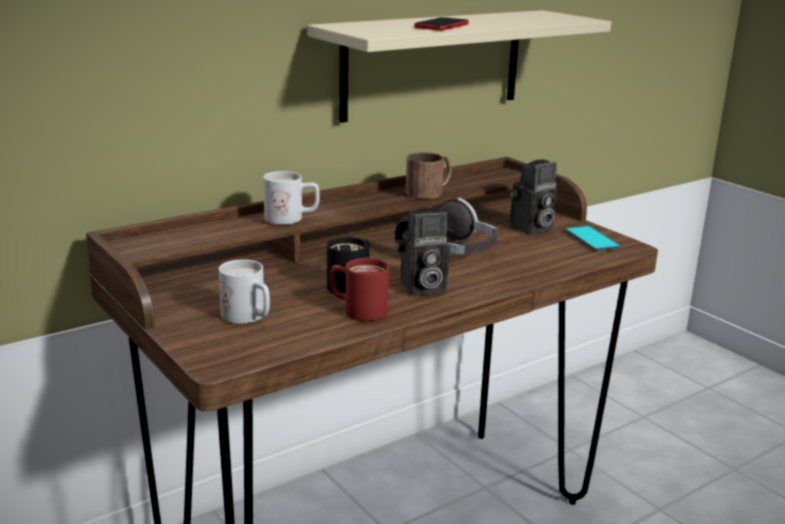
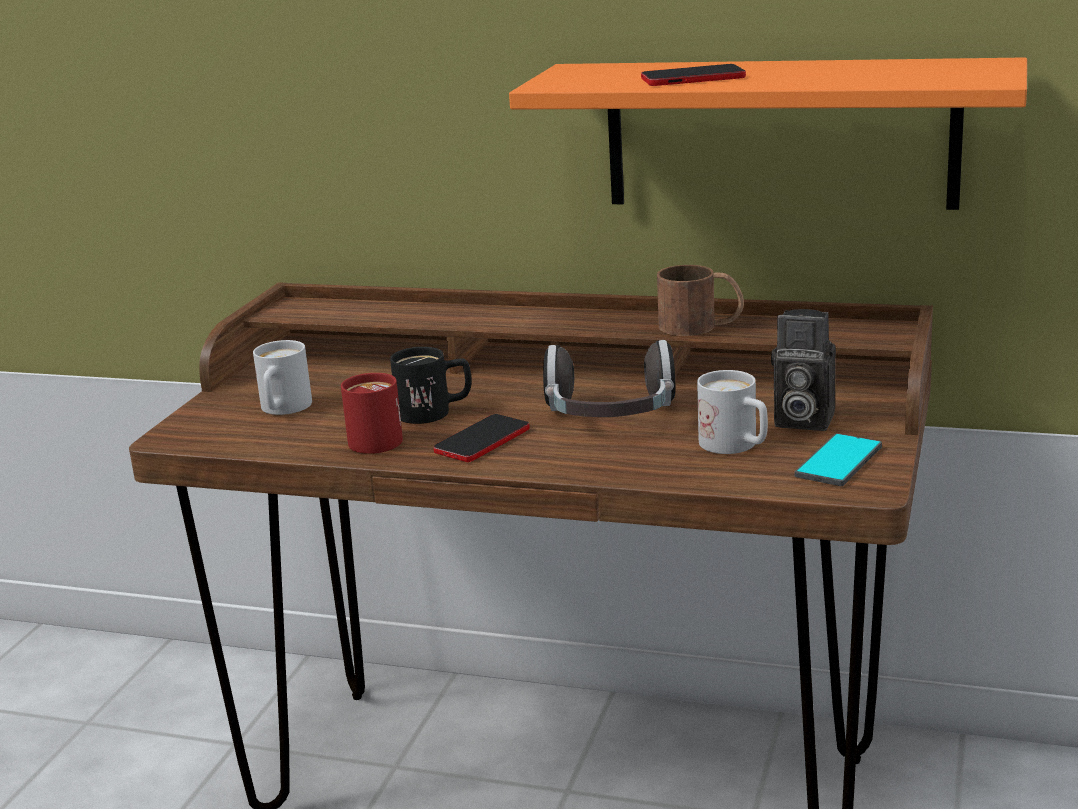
camera: 55 degrees right, 0 degrees up
white mug [263,171,320,225] -> white mug moved to [697,370,768,454]
beige shelf [307,10,611,123] -> orange shelf [509,57,1027,210]
camera [396,208,450,296] -> phone [434,414,529,462]

